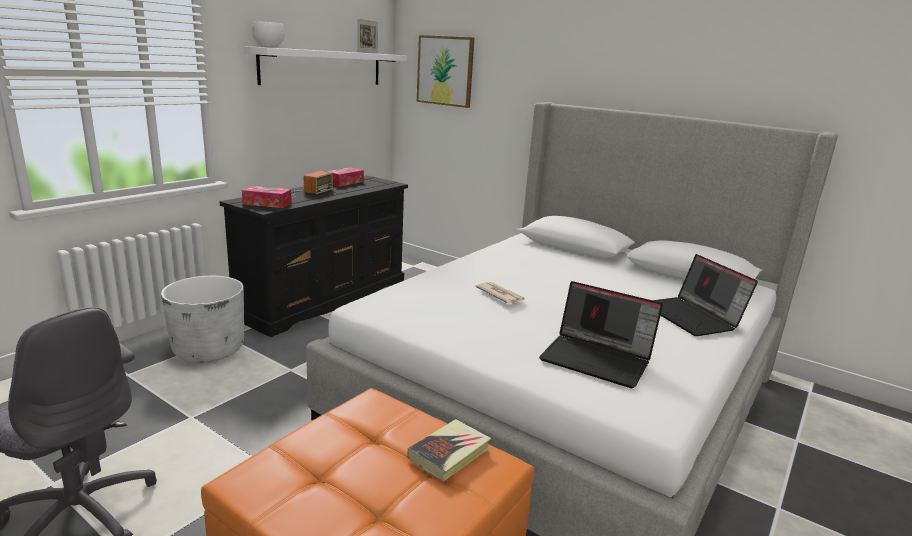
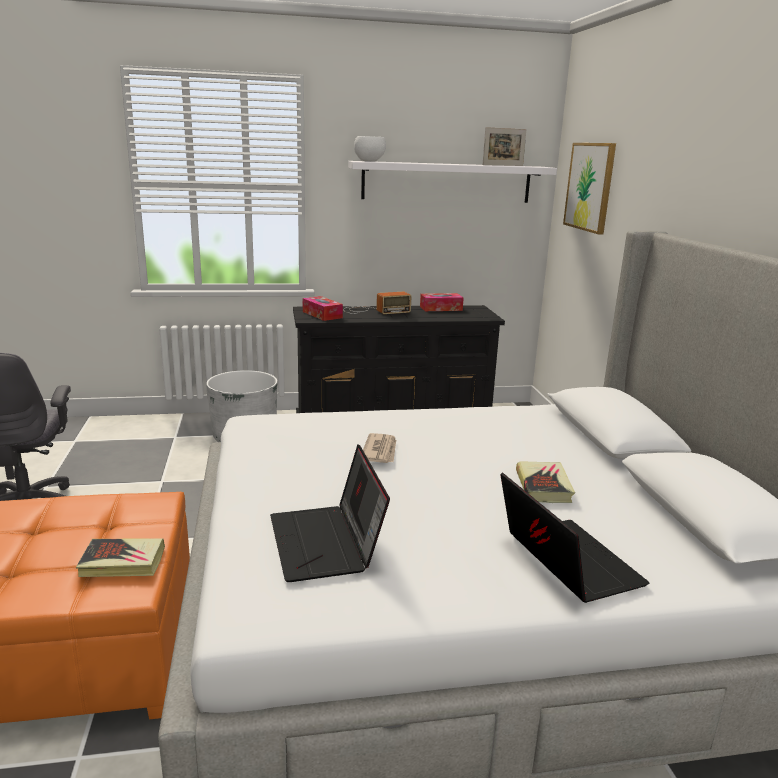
camera: 45 degrees right, 0 degrees up
laptop [653,254,758,336] -> laptop turned 135 degrees clockwise [501,472,650,603]
none -> book [516,461,575,503]

